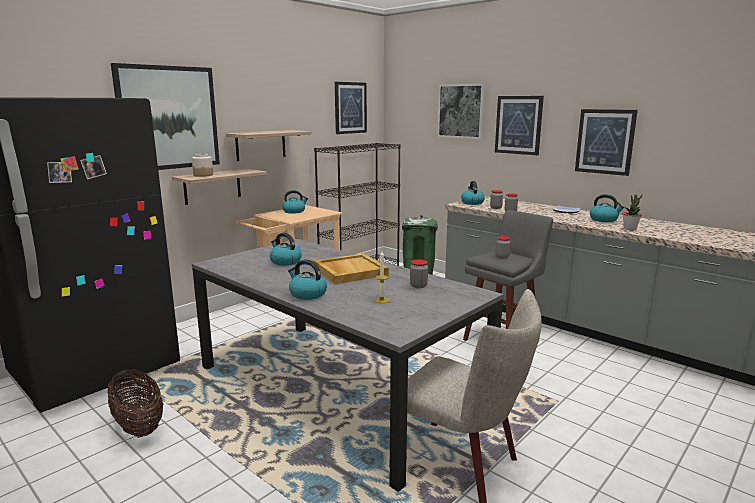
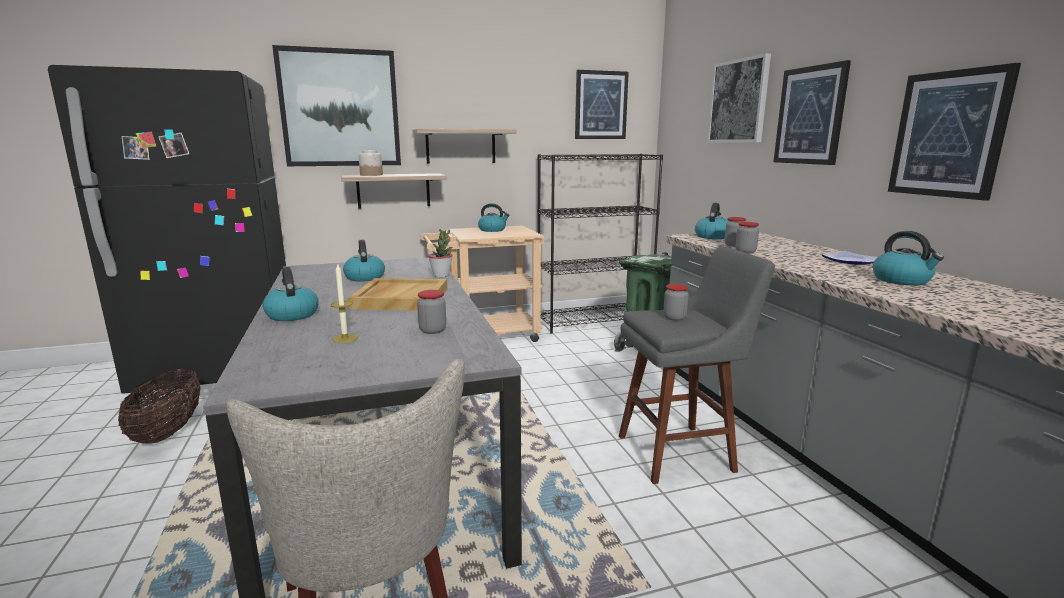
camera: 30 degrees right, 0 degrees up
potted plant [622,195,642,230] -> potted plant moved to [428,229,453,277]

